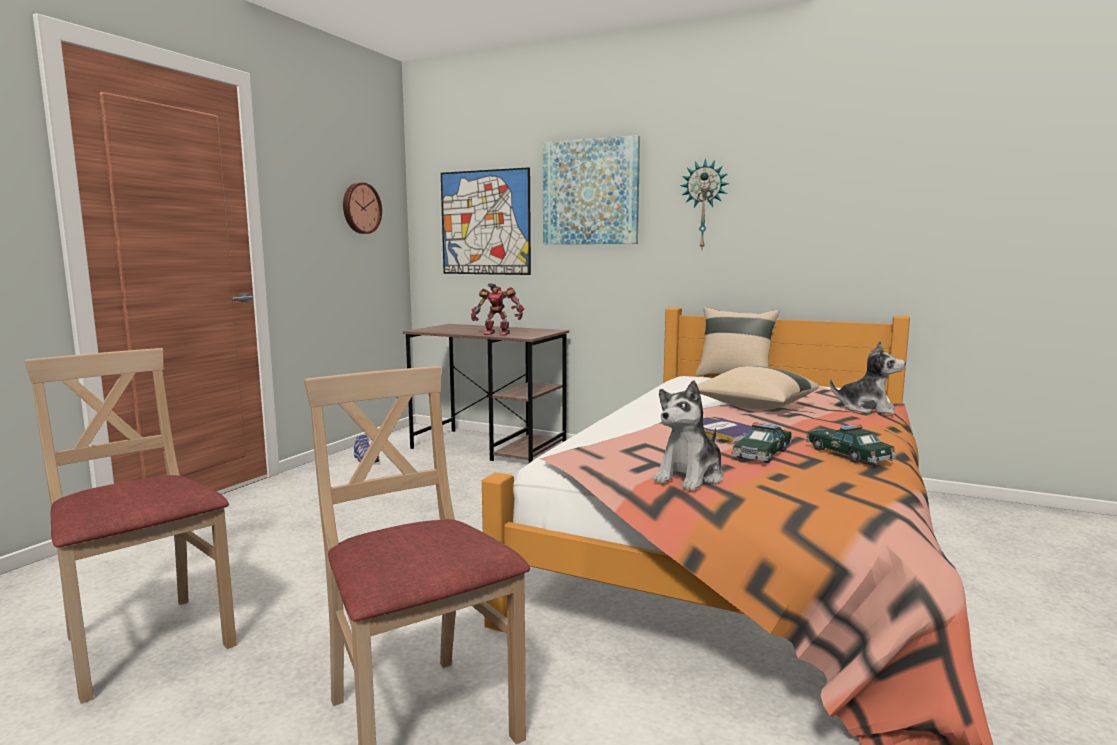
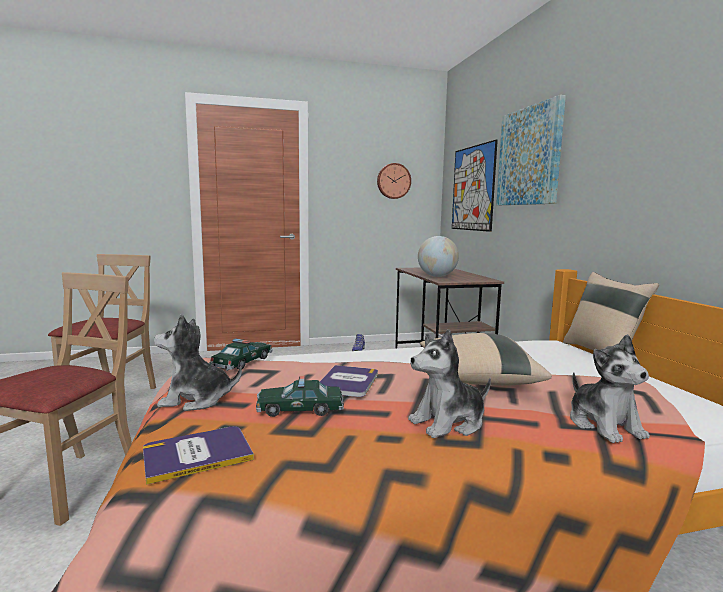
camera: 50 degrees right, 0 degrees up
toy robot [471,283,524,335] -> globe [418,236,459,277]
wall clock [680,159,729,249] -> none
toy car [805,424,897,464] -> toy car moved to [209,338,273,371]
none -> book [143,426,254,485]
none -> plush toy [408,329,491,438]

